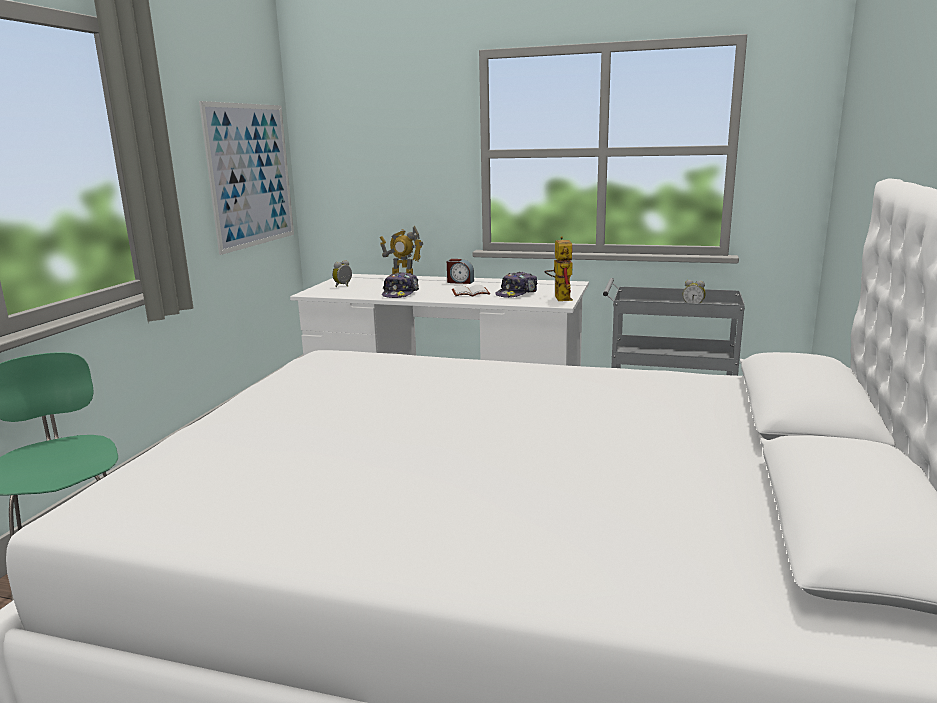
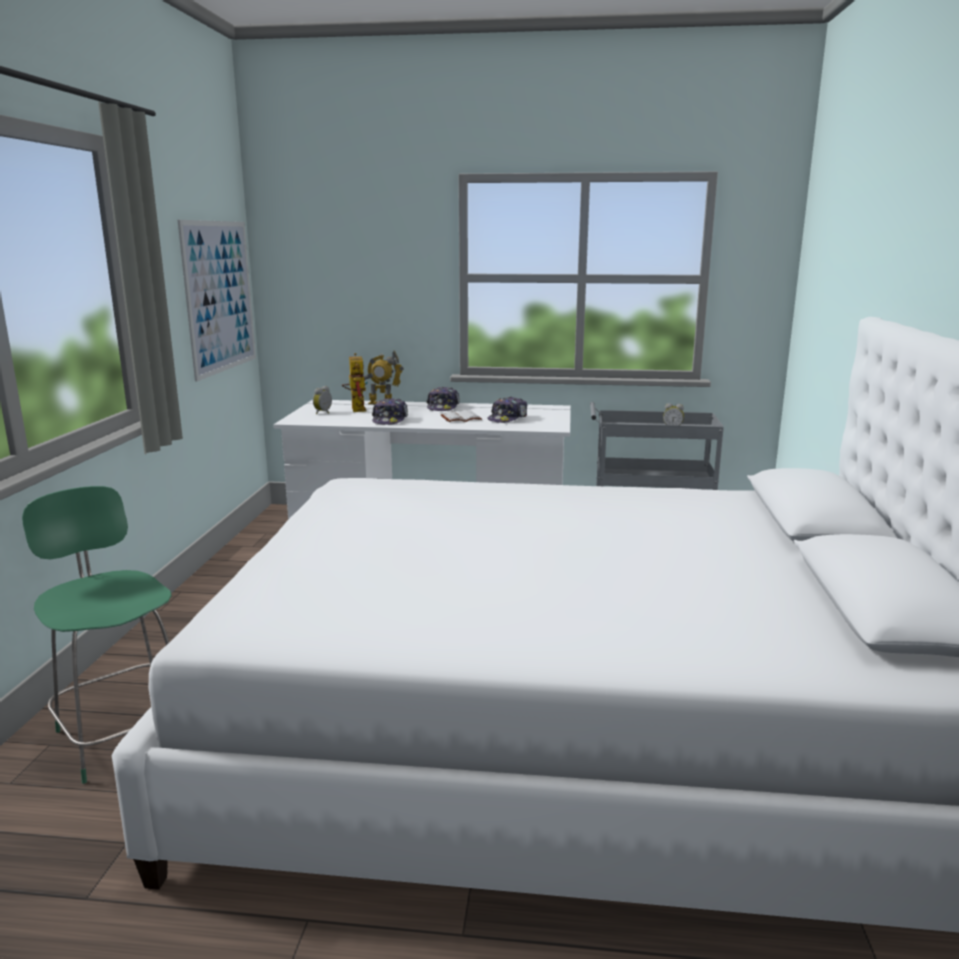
camera: 10 degrees left, 0 degrees up
alarm clock [447,259,474,284] -> cap [427,387,460,411]
toy robot [545,236,573,301] -> toy robot moved to [342,353,368,412]

